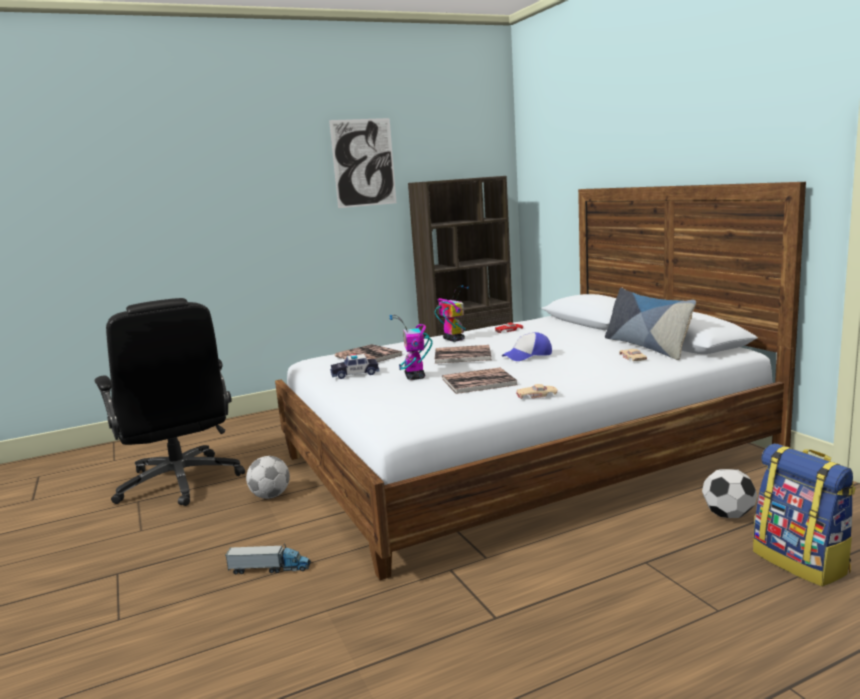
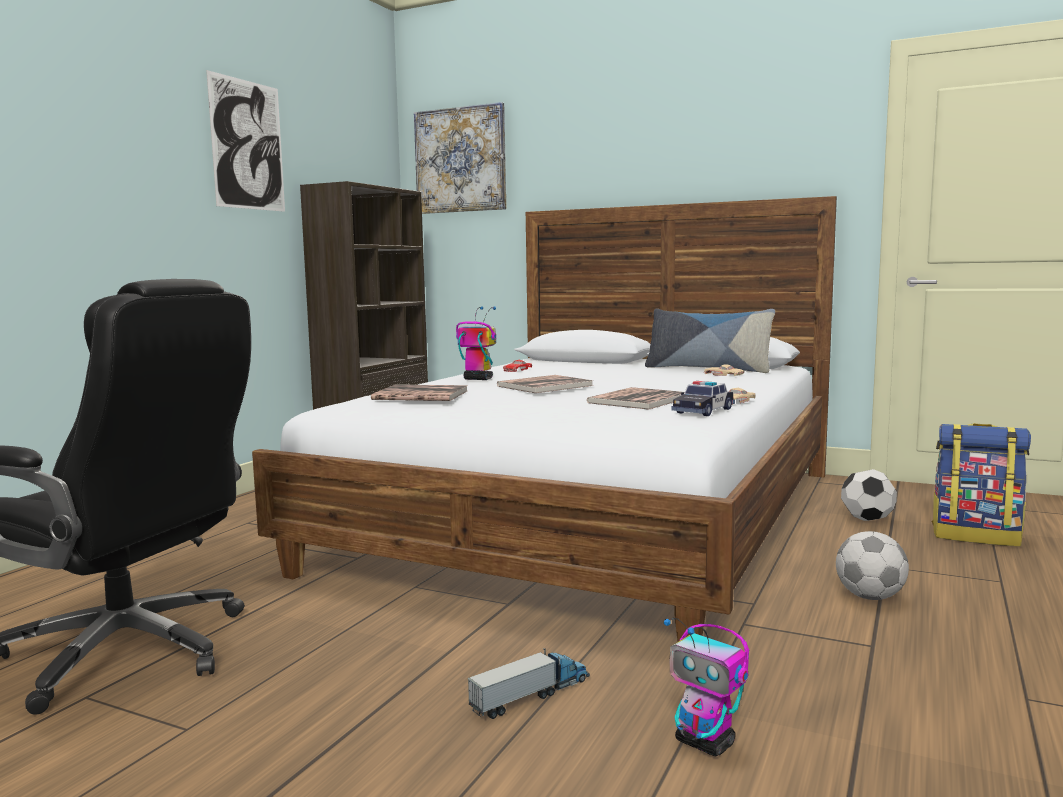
camera: 40 degrees left, 5 degrees down
football [246,456,290,499] -> football moved to [836,531,909,600]
toy car [330,354,379,379] -> toy car moved to [672,381,735,416]
toy robot [390,315,433,380] -> toy robot moved to [664,618,749,756]
cap [502,332,552,361] -> none
none -> picture [414,102,506,214]

